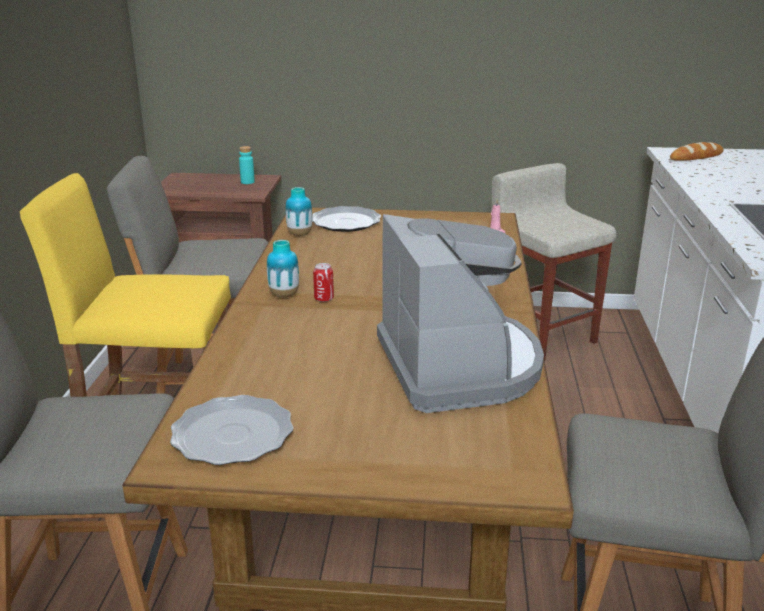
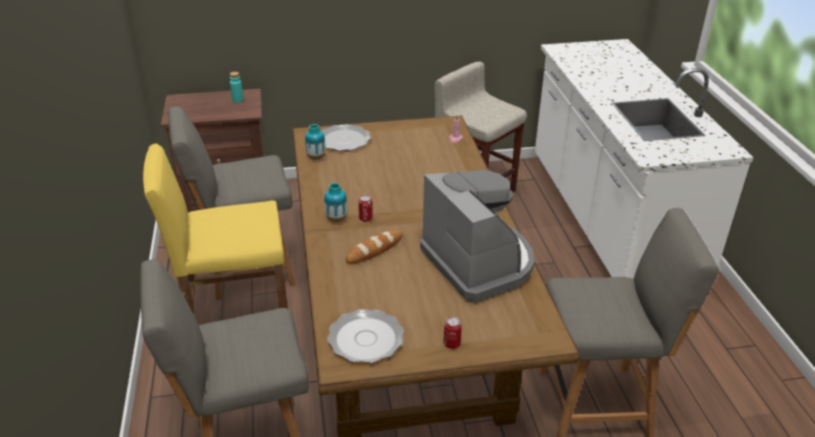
camera: 15 degrees left, 10 degrees up
bread [670,142,723,161] -> bread moved to [346,230,403,264]
none -> can [444,317,462,349]

